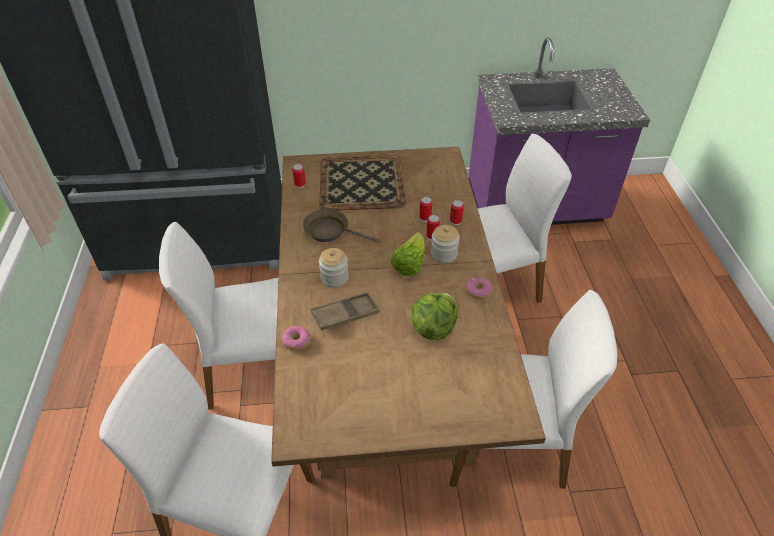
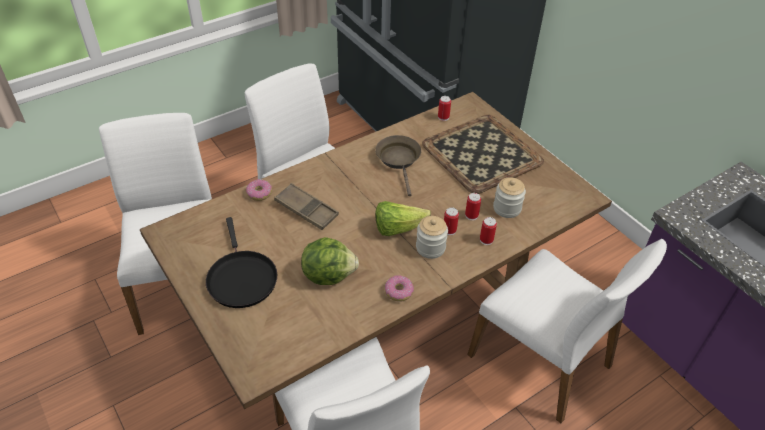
camera: 60 degrees right, 0 degrees up
jar [319,248,349,288] -> jar moved to [493,177,526,218]
none -> black frying pan [206,217,277,308]

